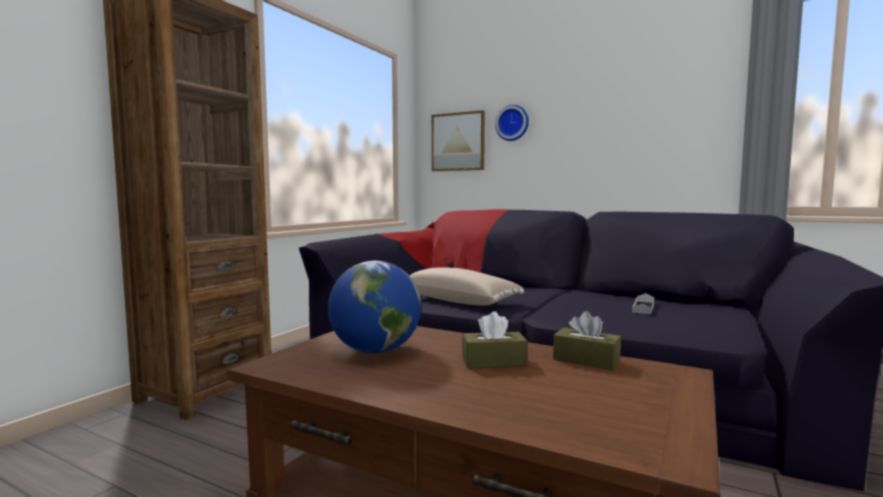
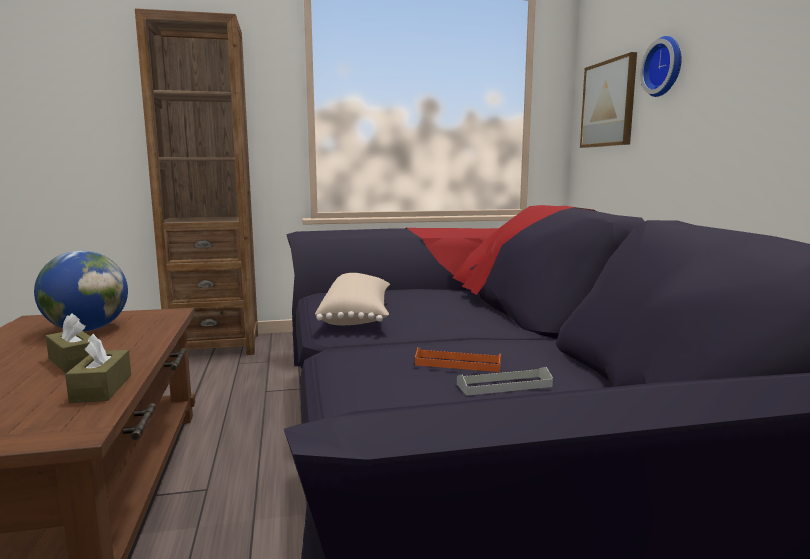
camera: 50 degrees right, 5 degrees up
none -> orange tray [415,347,501,372]

